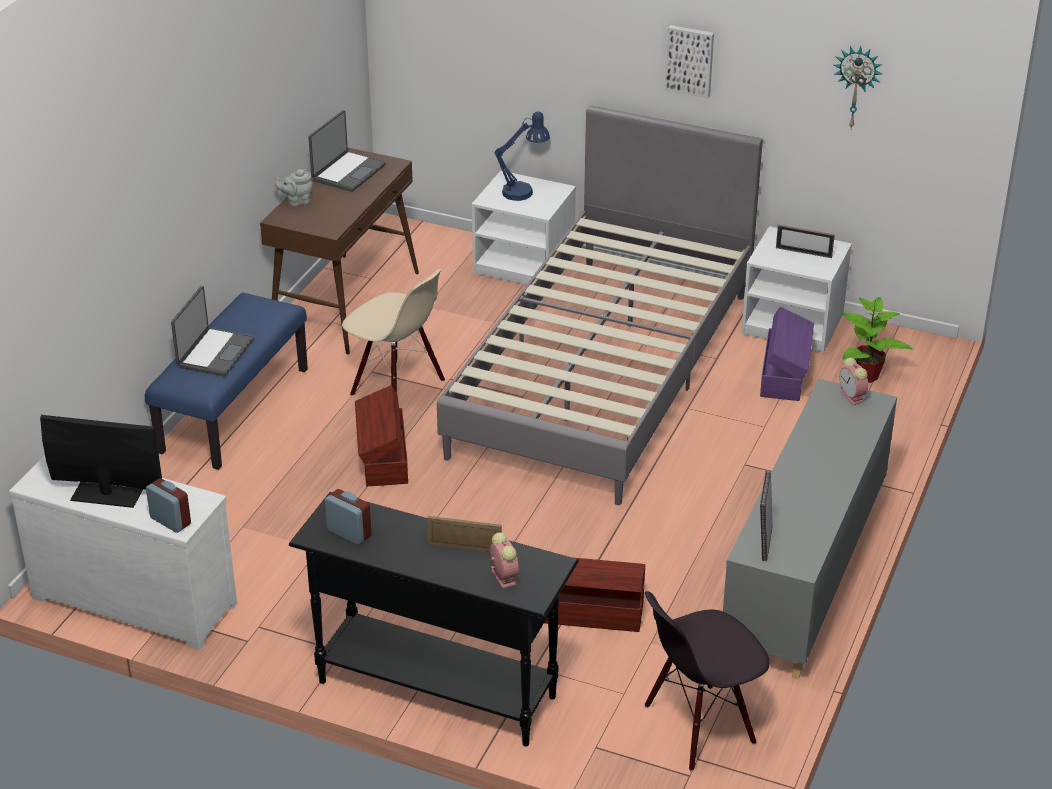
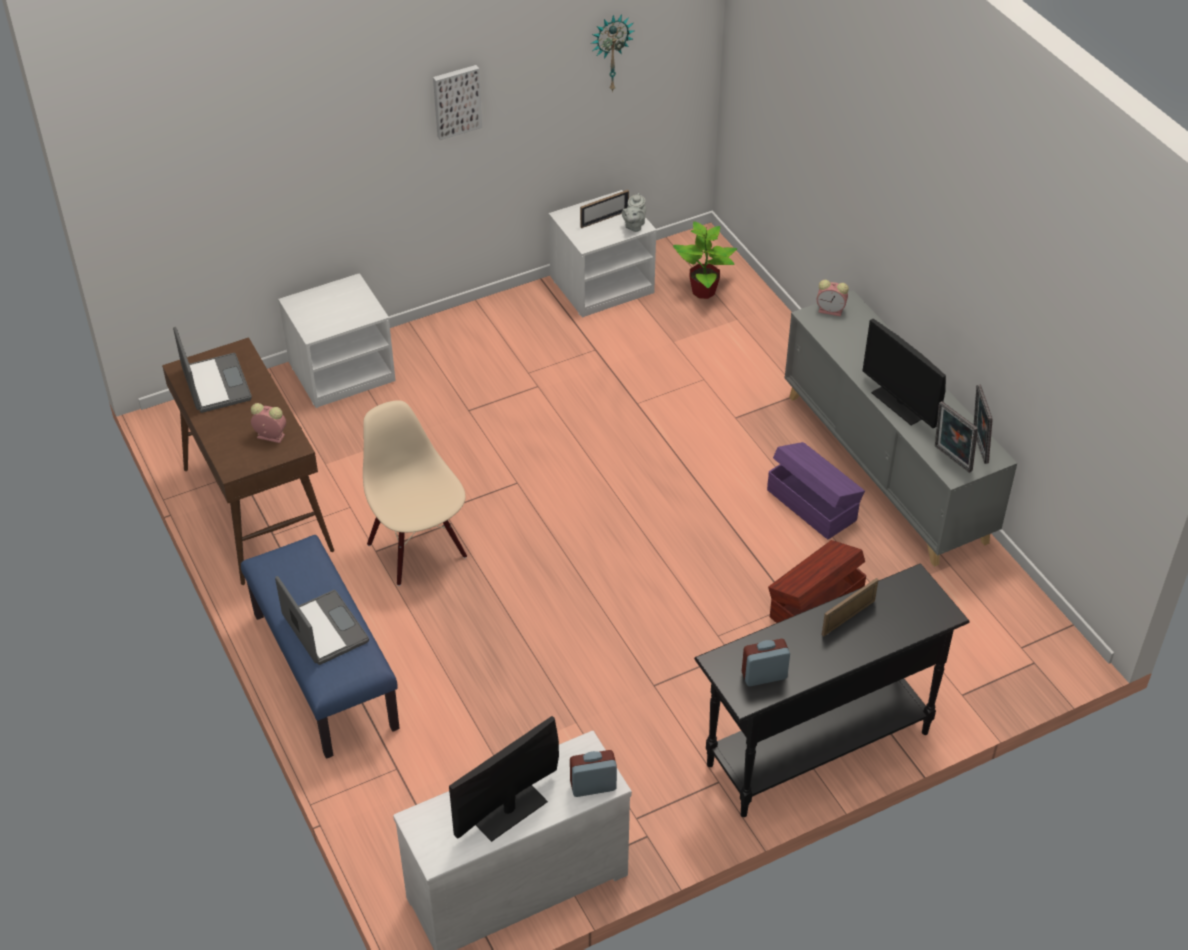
camera: 50 degrees left, 10 degrees up
grey teapot [275,169,313,206] -> grey teapot moved to [622,193,646,232]
beige chair [342,269,445,396] -> beige chair turned 105 degrees counterclockwise [363,400,467,586]
brown storage box [355,385,408,486] -> none
grey bed [437,106,763,505] -> none
alarm clock [490,532,519,588] -> alarm clock moved to [251,403,286,443]
blue table lamp [494,112,550,201] -> none
black chair [645,591,770,772] -> none
purple storage box [760,307,814,401] -> purple storage box moved to [767,442,865,540]
none -> monitor [862,319,946,429]
none -> picture frame [974,384,993,464]

